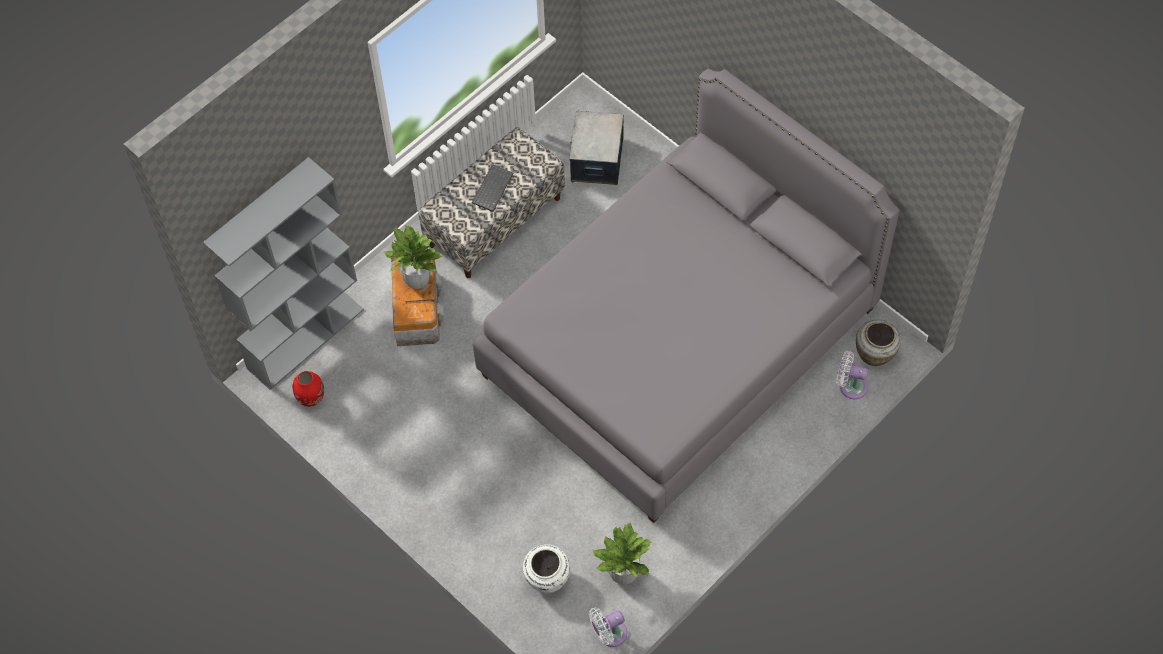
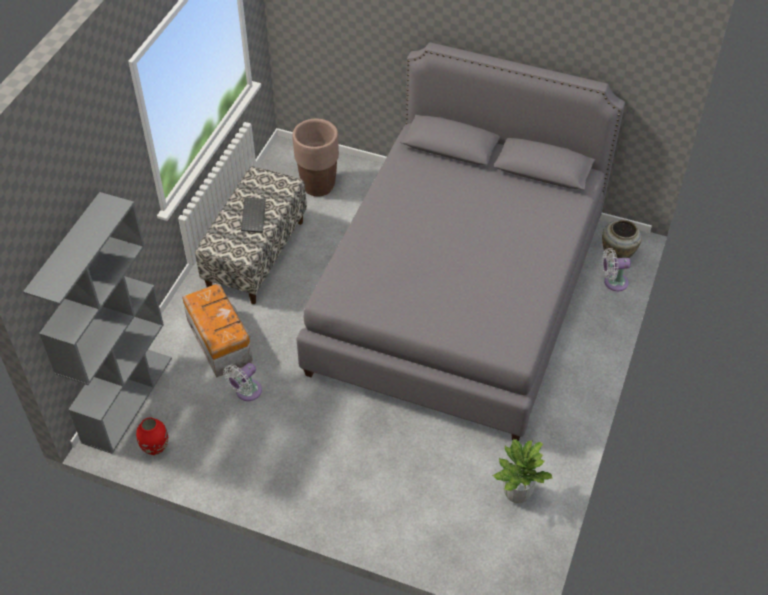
camera: 25 degrees left, 10 degrees down
potted plant [384,226,442,289] -> none
white vase [523,545,570,593] -> none
storage box [569,111,624,185] -> brown planter [292,118,339,196]
white fan [589,608,627,647] -> white fan moved to [224,363,262,401]

